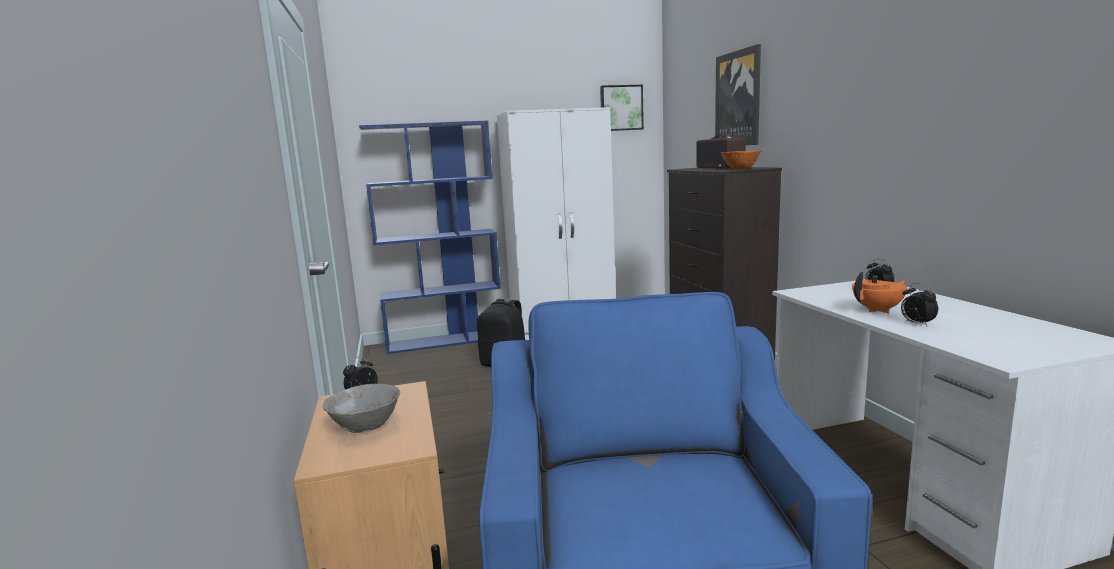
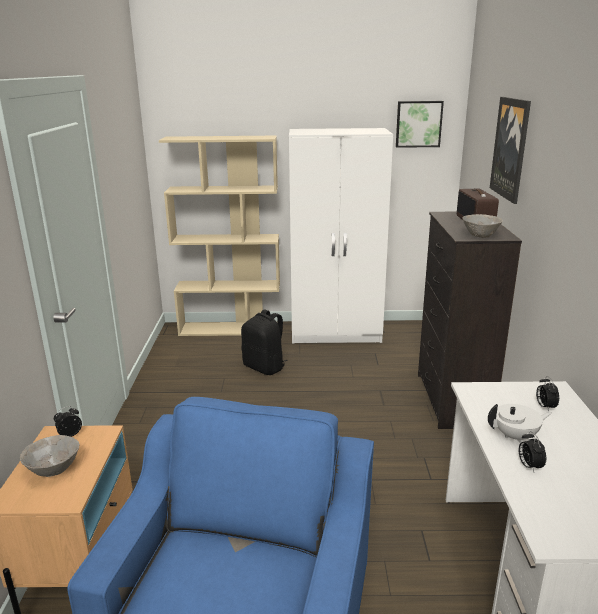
camera: 15 degrees right, 10 degrees up
blue bookcase [359,121,501,354] -> beige bookcase [159,136,280,336]
orange bowl [721,150,762,169] -> grey bowl [462,214,503,238]
orange teapot [852,272,907,314] -> white teapot [488,404,552,443]

